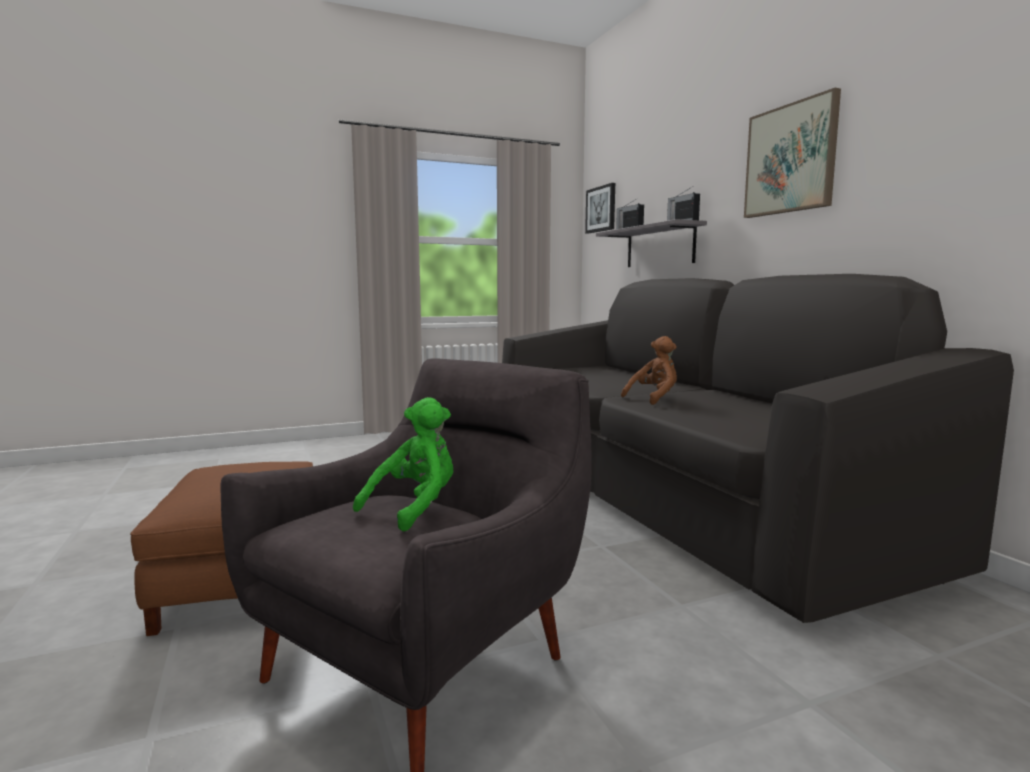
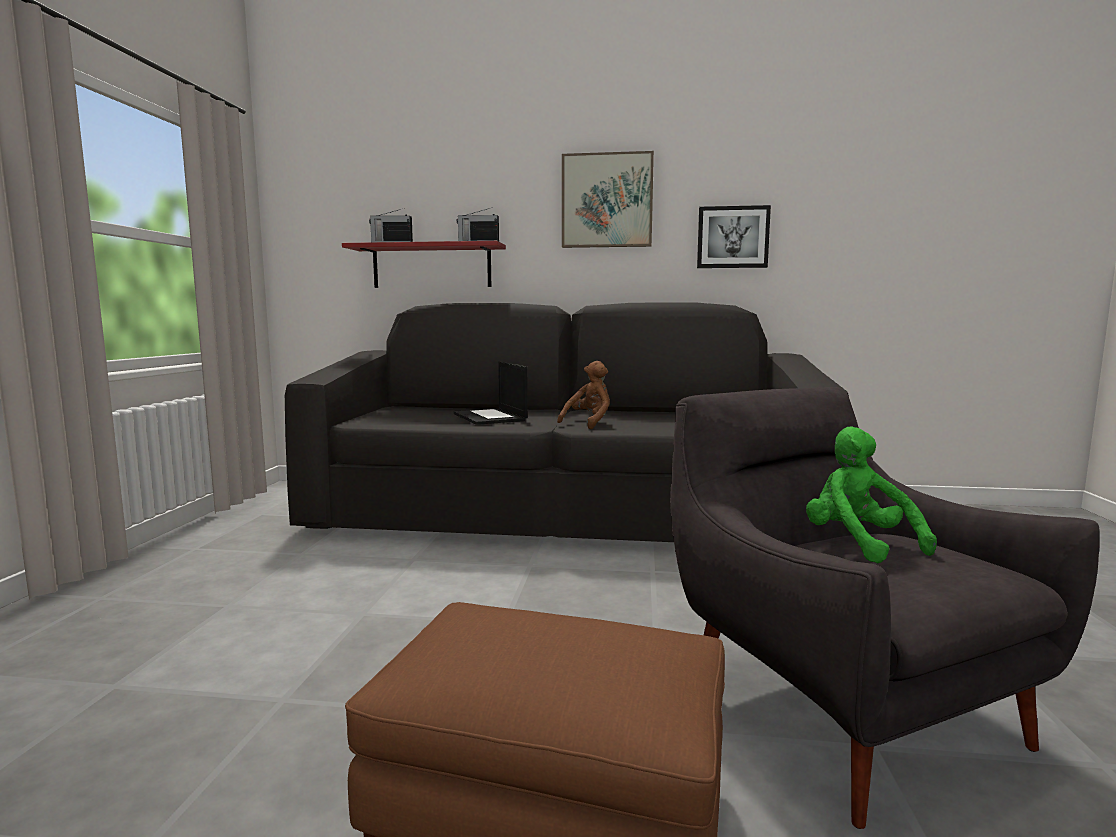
camera: 60 degrees left, 0 degrees up
picture [585,183,615,234] -> picture moved to [697,205,771,268]
grey shelf [596,219,707,267] -> red shelf [342,241,506,288]
brown plush toy [621,336,677,405] -> brown plush toy turned 45 degrees clockwise [557,361,610,429]
none -> laptop [454,362,528,425]

